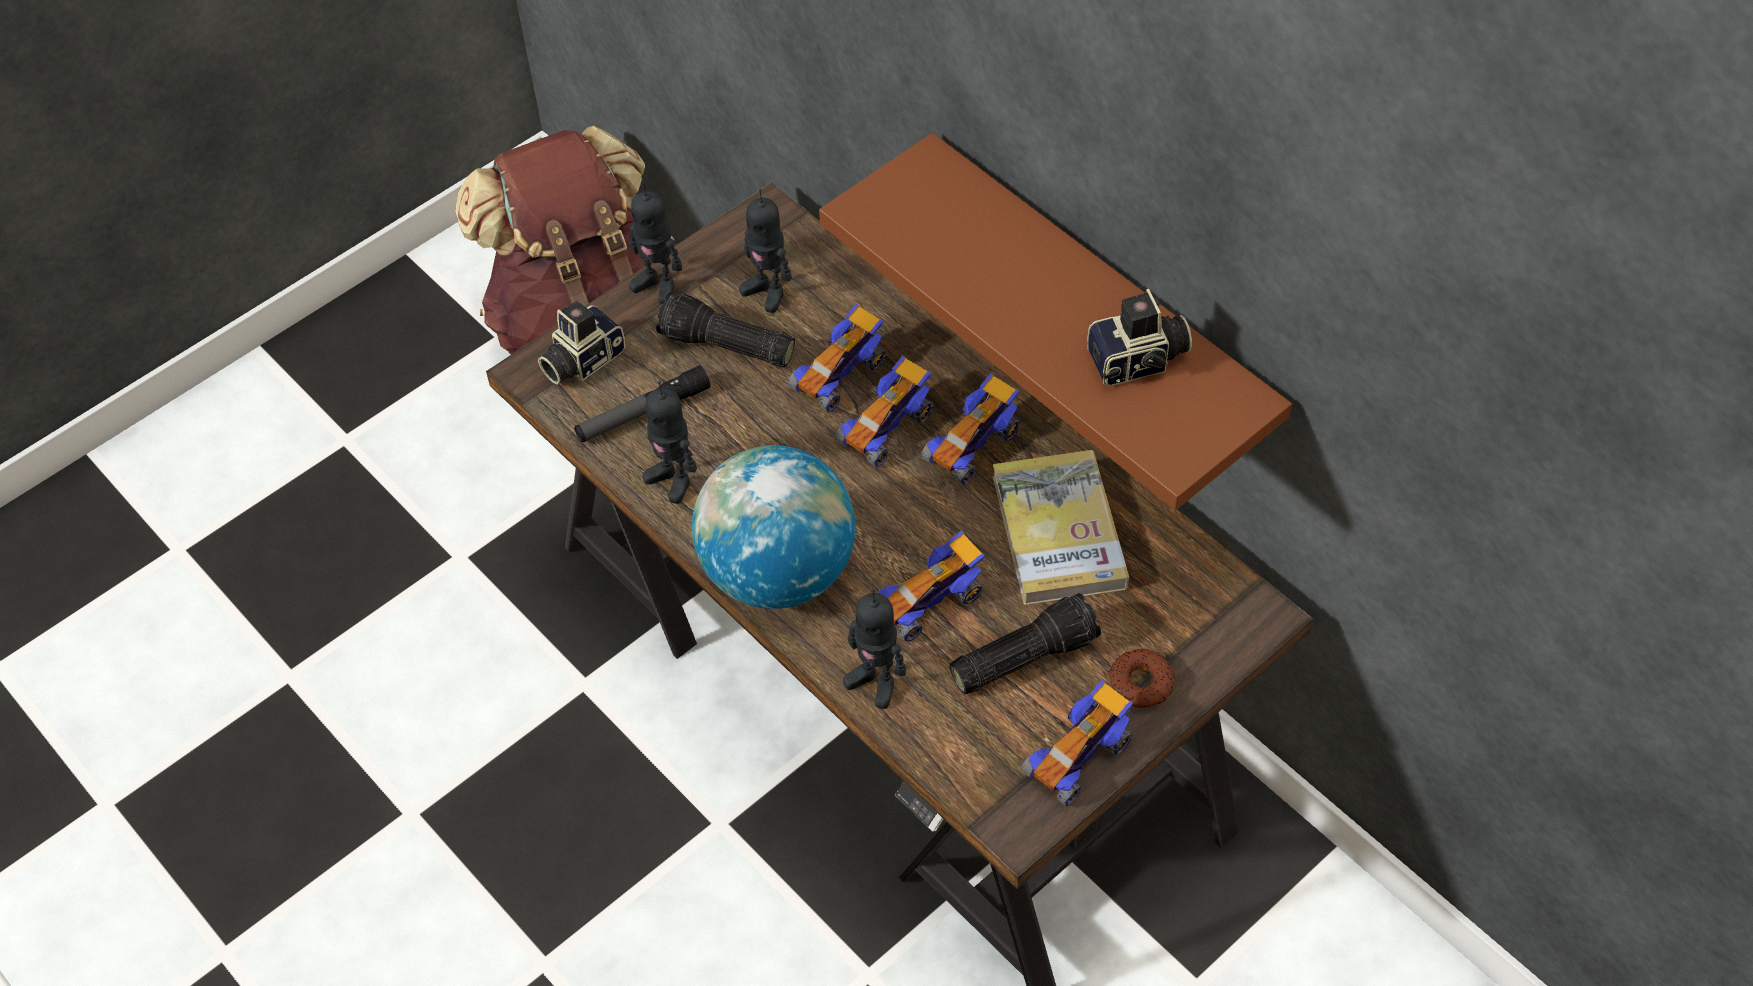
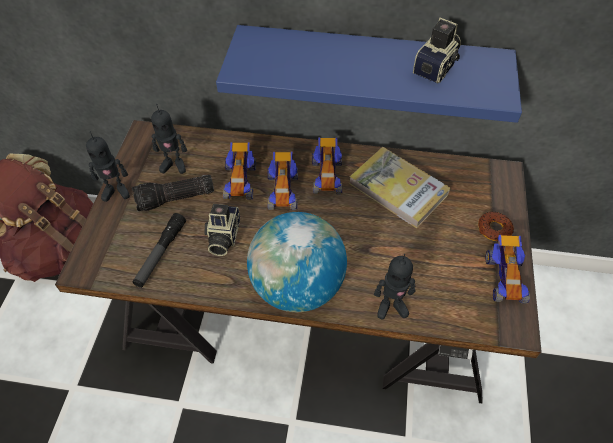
camera: 40 degrees left, 0 degrees up
camera [538,301,625,384] -> camera moved to [204,204,240,256]
toy robot [643,381,697,504] -> none
brown shelf [819,133,1292,510] -> blue shelf [216,25,522,123]
toy car [877,531,985,642] -> none
flashlight [949,593,1101,694] -> none

